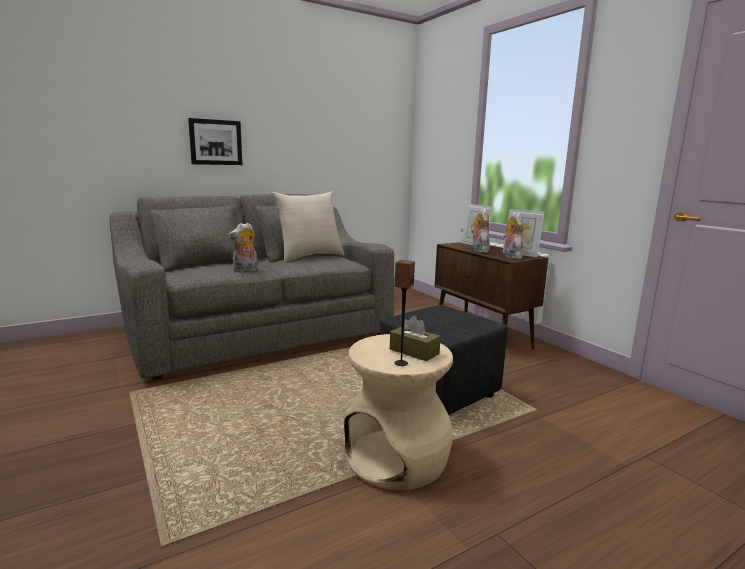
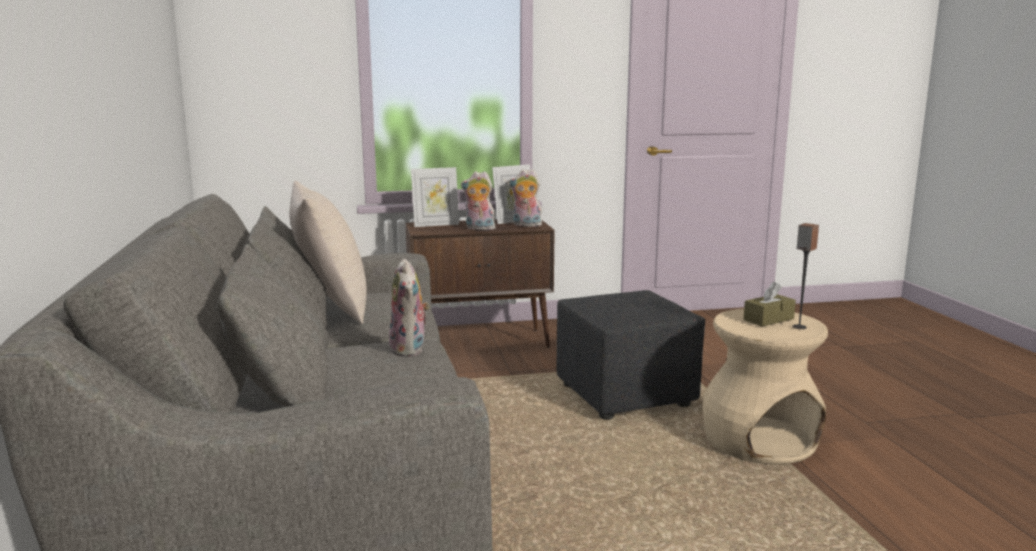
camera: 70 degrees left, 0 degrees up
picture [188,118,243,165] -> none

